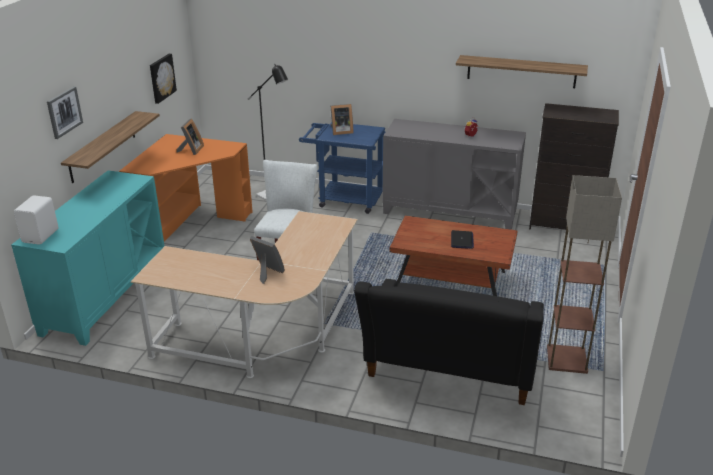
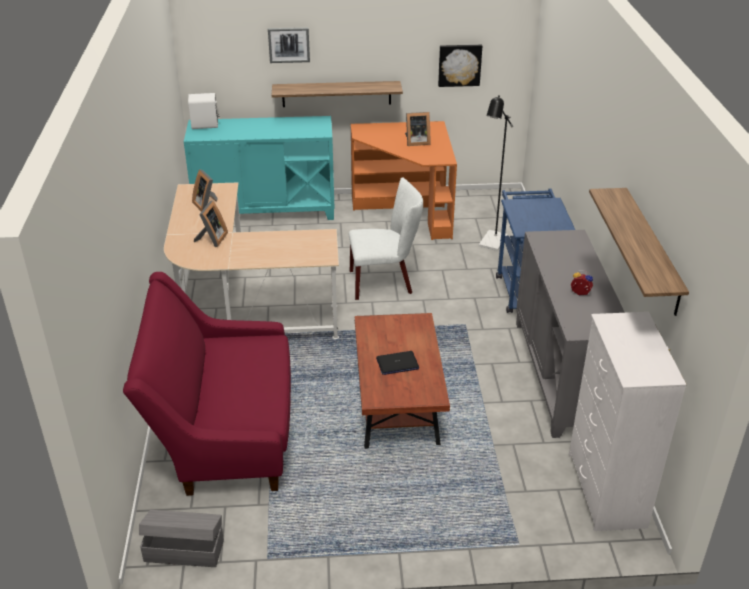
camera: 70 degrees right, 5 degrees up
picture frame [330,104,354,135] -> picture frame moved to [192,170,217,212]
black sofa [354,279,544,405] -> red sofa [123,272,291,496]
black dresser [529,103,619,230] -> white dresser [569,312,687,531]
floor lamp [547,175,622,374] -> none
none -> grey storage box [139,510,224,567]

